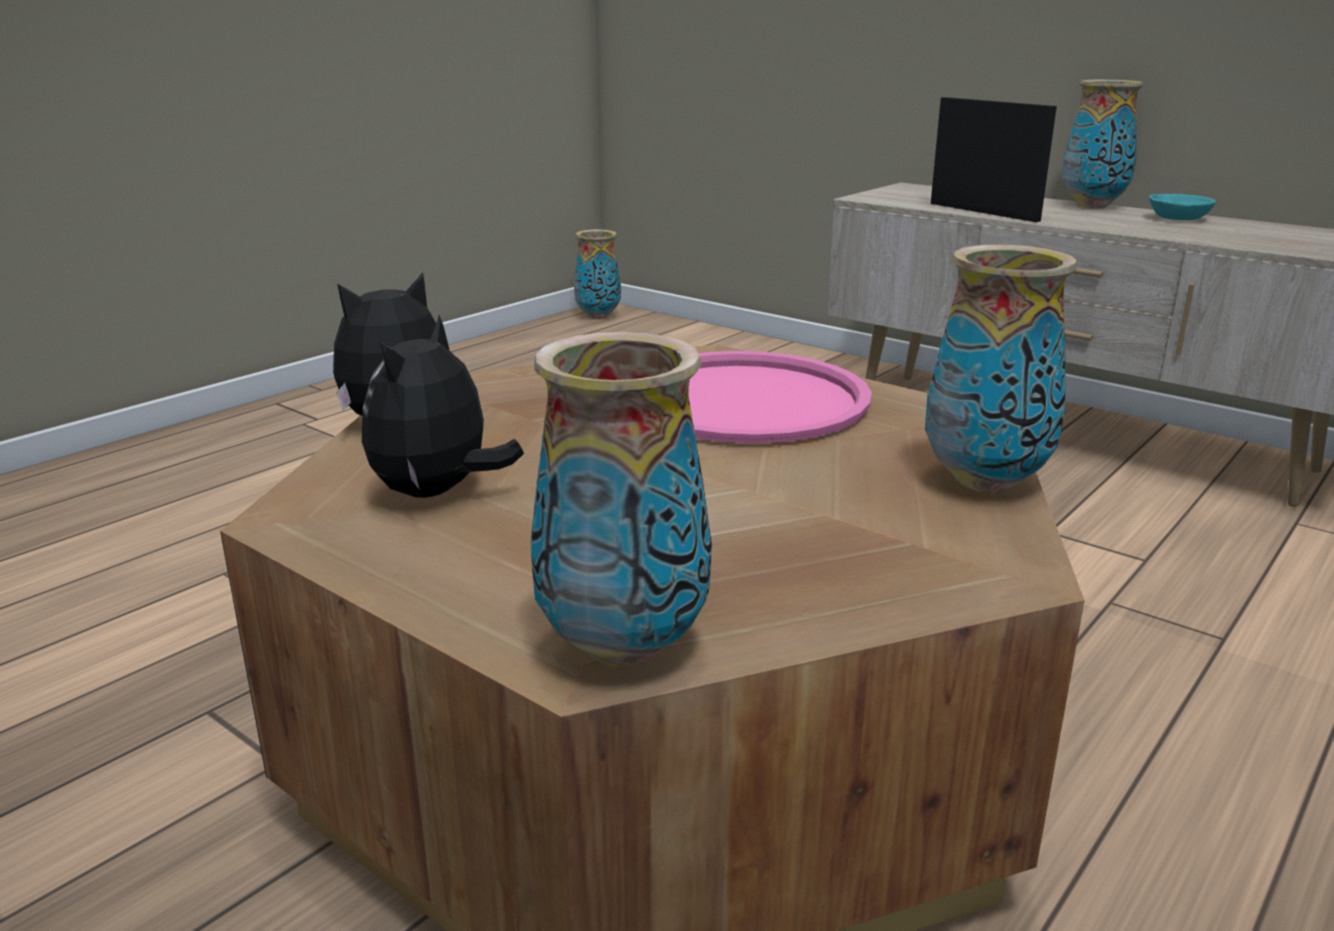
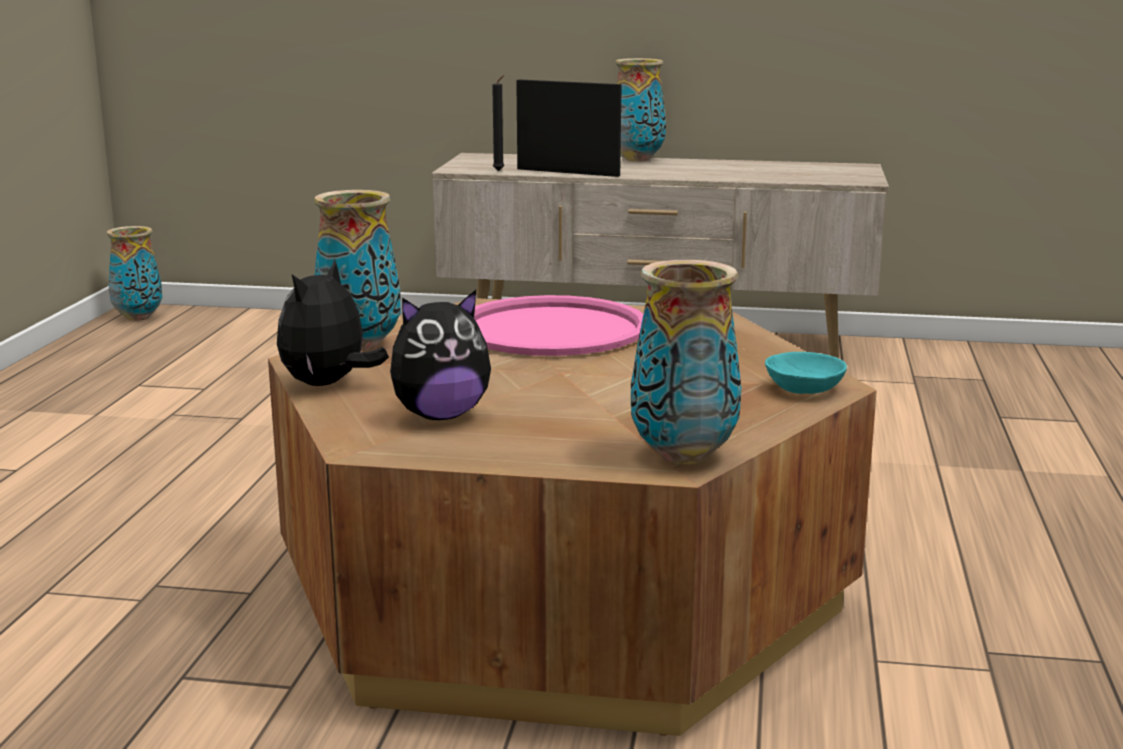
camera: 30 degrees left, 5 degrees down
plush toy [362,315,524,498] -> plush toy turned 105 degrees counterclockwise [390,290,491,420]
vase [925,245,1077,493] -> vase moved to [314,190,401,351]
turquoise bowl [1149,194,1216,220] -> turquoise bowl moved to [765,352,847,394]
none -> black candle [492,75,505,171]

